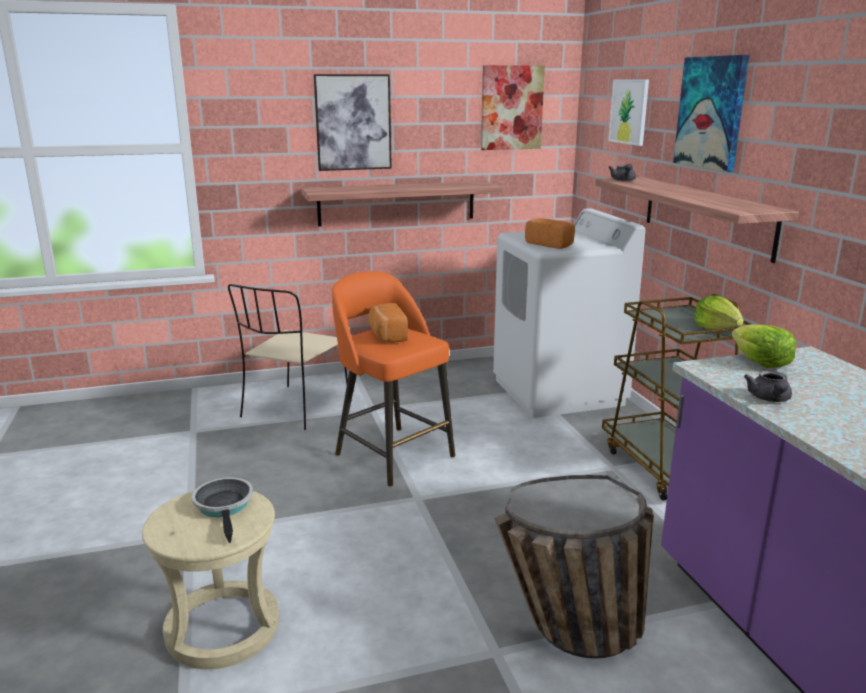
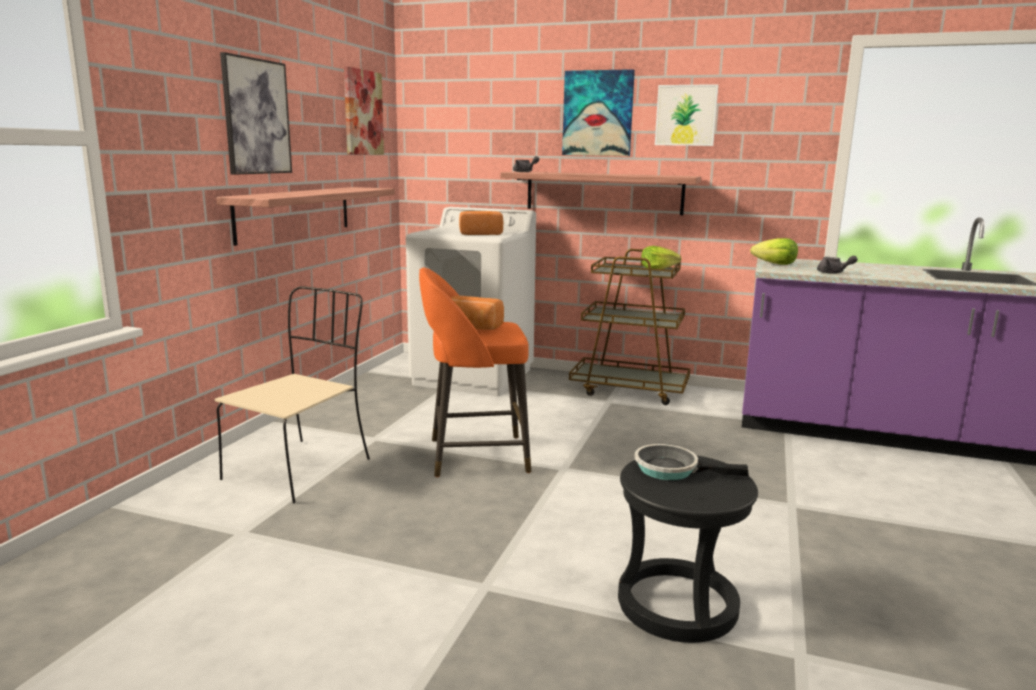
camera: 55 degrees left, 5 degrees down
beige stool [142,491,279,669] -> black stool [618,456,758,643]
beige chair [228,284,348,430] -> beige chair turned 120 degrees counterclockwise [215,286,370,503]
basket [494,475,653,659] -> none
picture [608,80,649,146] -> picture moved to [655,84,718,146]

